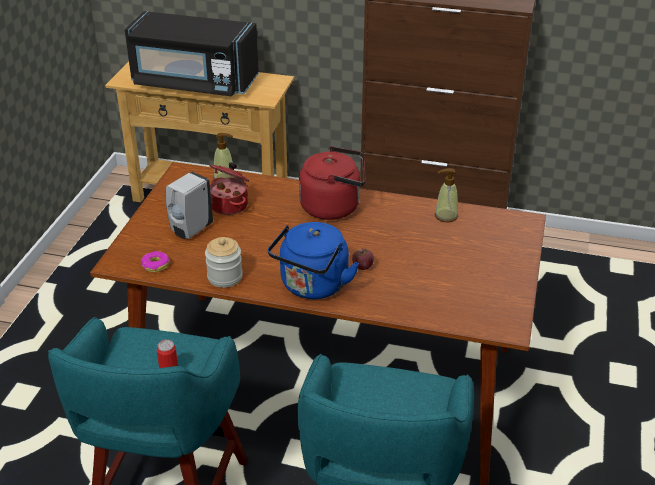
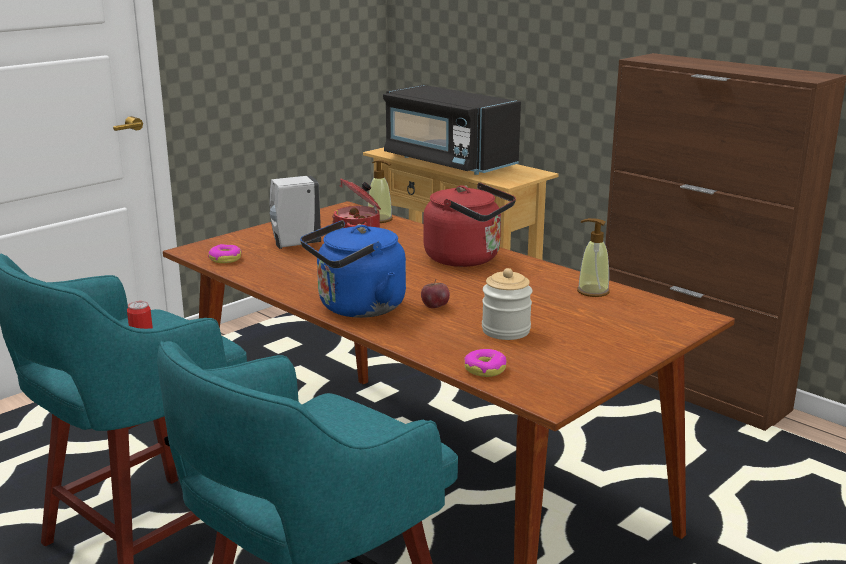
camera: 30 degrees right, 15 degrees down
jar [205,237,243,288] -> jar moved to [482,268,532,340]
none -> donut [464,349,507,377]

